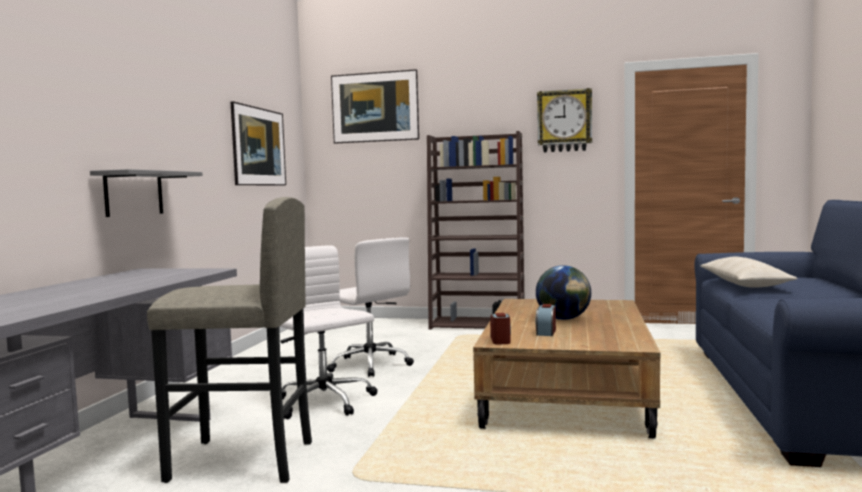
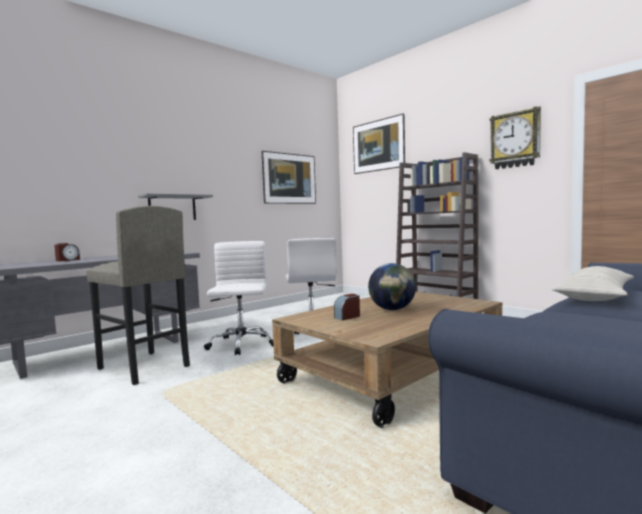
camera: 35 degrees right, 0 degrees up
alarm clock [490,313,511,344] -> alarm clock moved to [54,243,80,261]

